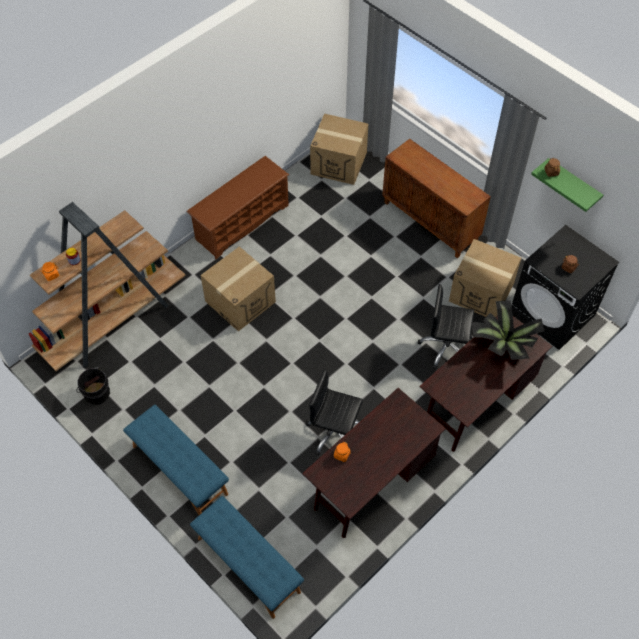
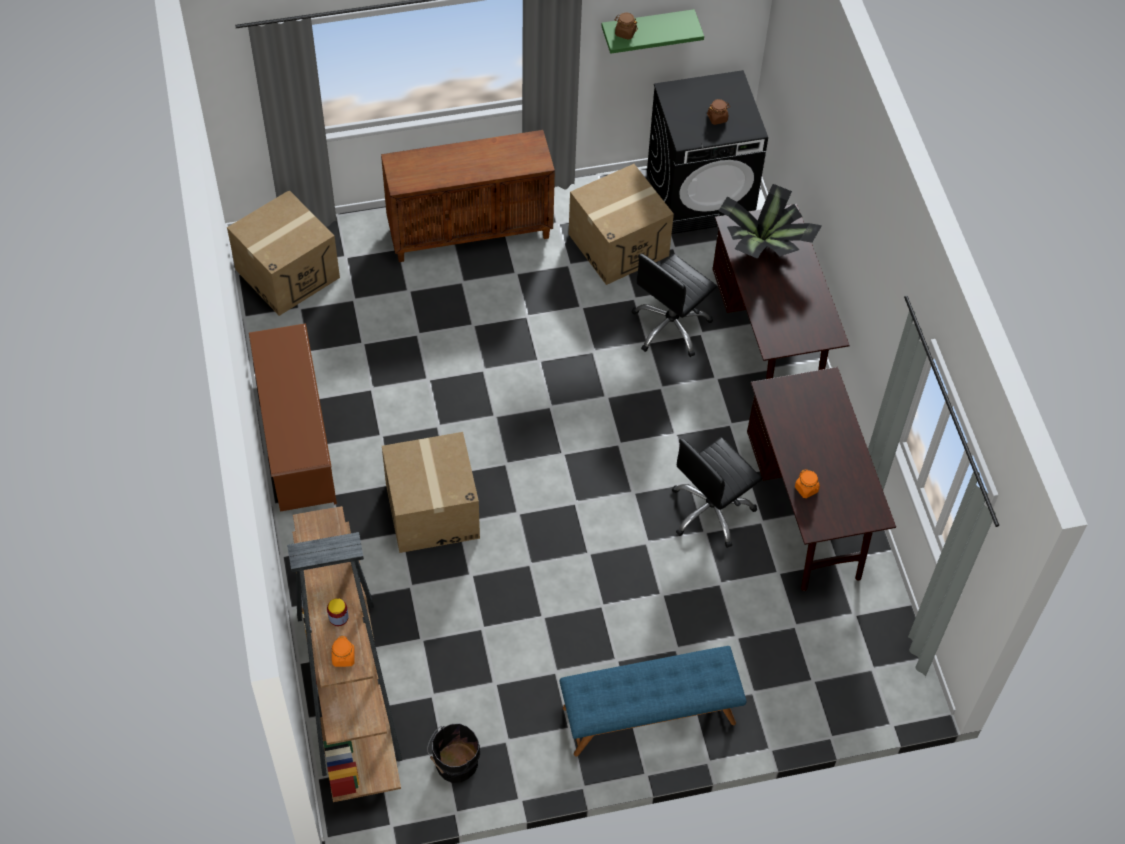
camera: 60 degrees left, 0 degrees up
blue bench [190,496,304,619] -> none

